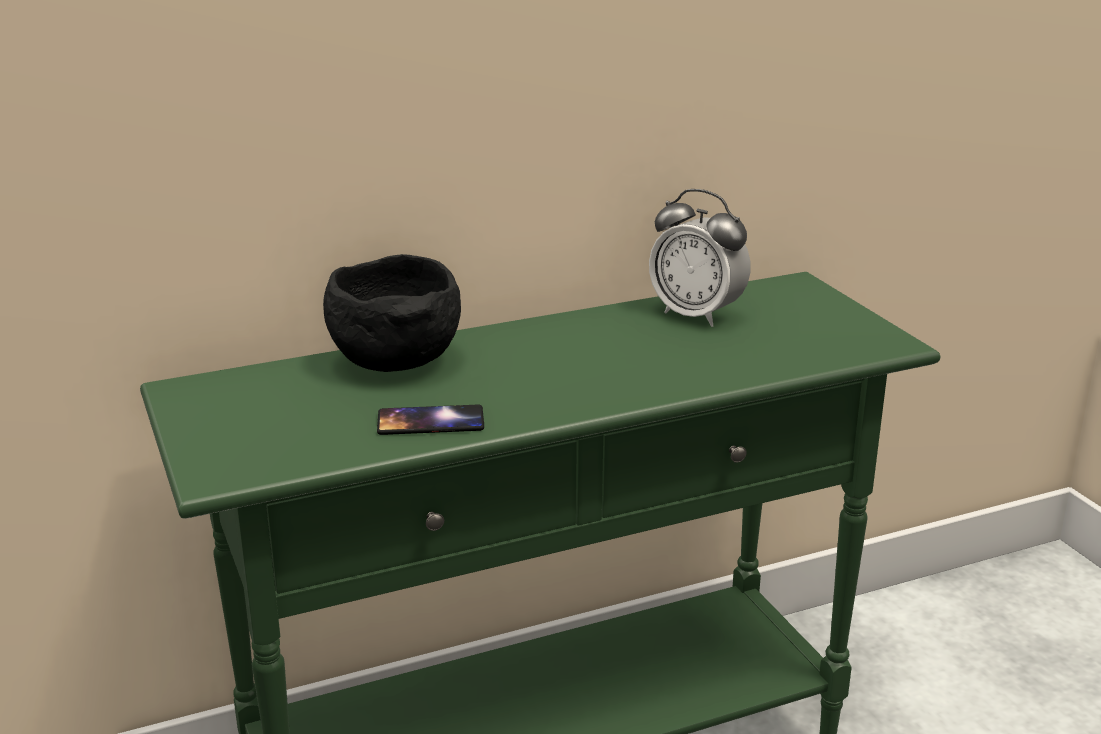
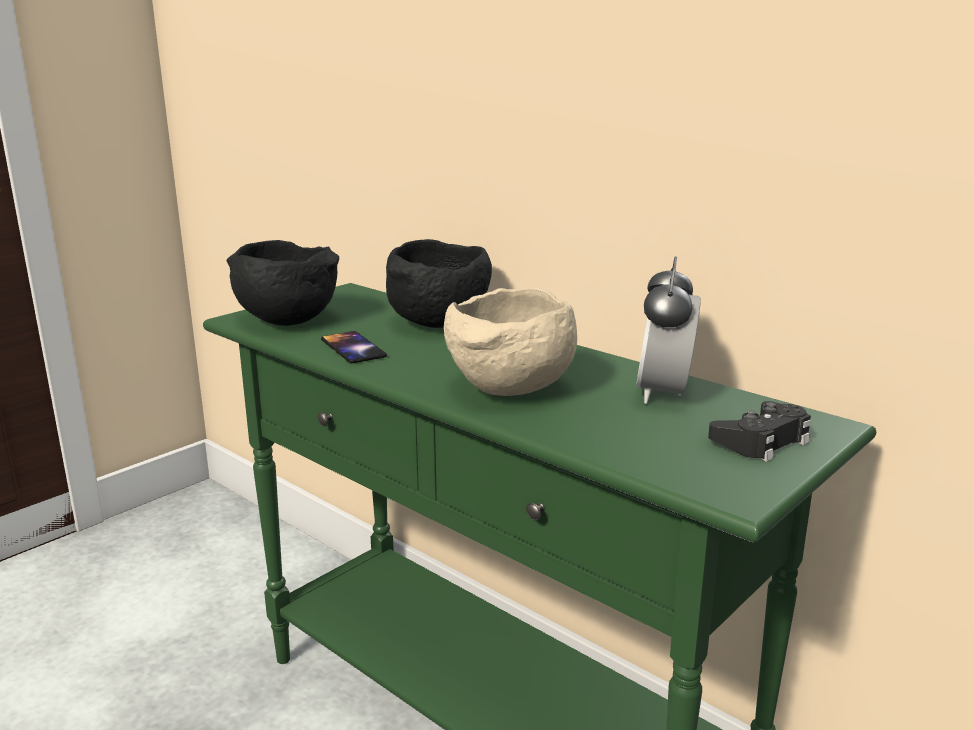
camera: 65 degrees right, 5 degrees down
none -> black bowl [227,240,339,326]
none -> beige bowl [444,287,577,396]
none -> black game controller [708,401,811,462]

